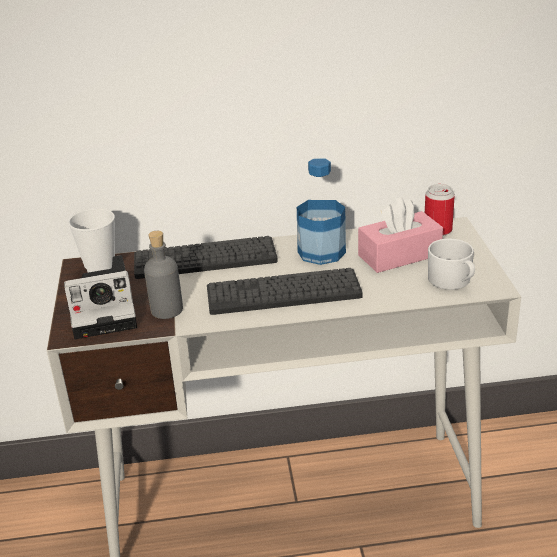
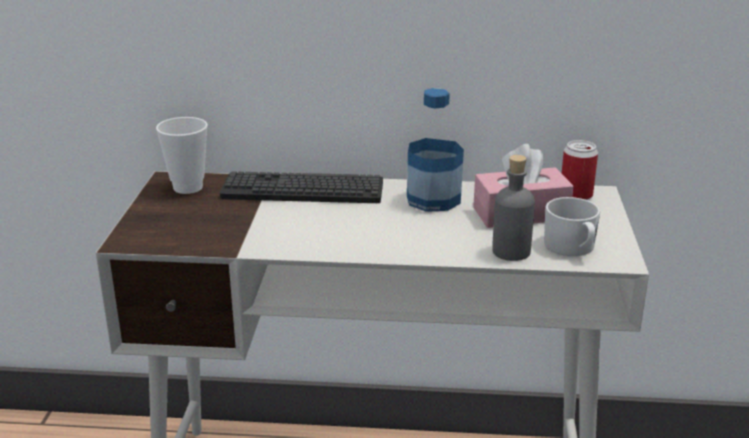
camera: 10 degrees right, 5 degrees down
camera [64,255,137,339] -> none
grey bottle [144,231,183,319] -> grey bottle moved to [492,155,535,261]
keyboard [207,268,362,315] -> none

